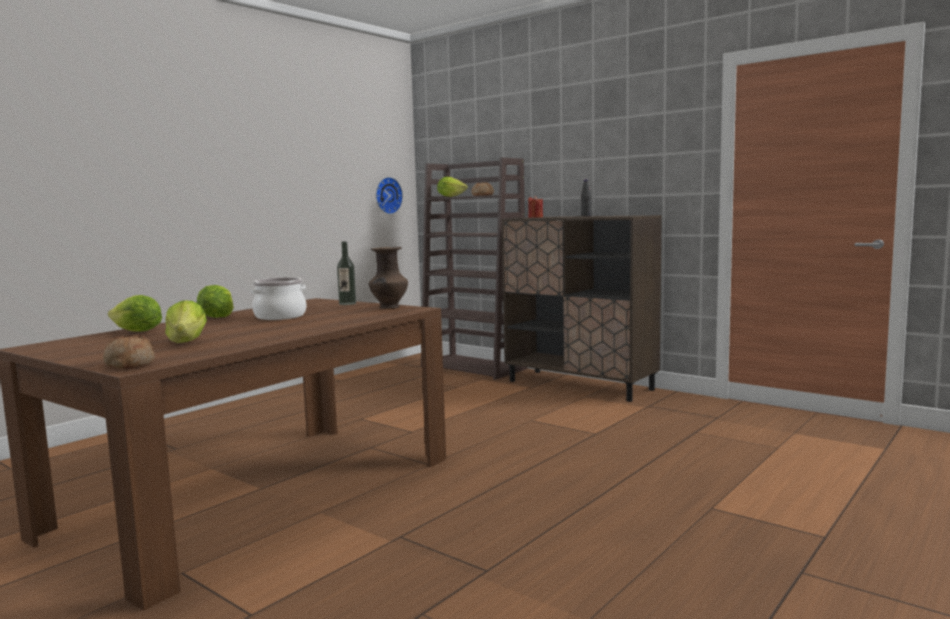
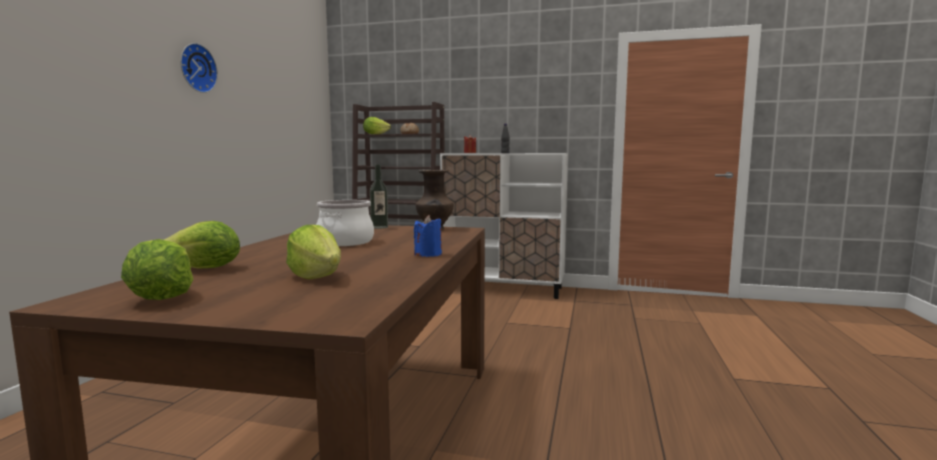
camera: 25 degrees left, 0 degrees up
bread [103,334,155,369] -> none
lettuce [197,285,234,318] -> lettuce moved to [121,239,194,300]
wall clock [376,177,403,214] -> wall clock moved to [180,43,218,93]
brown cabinet [501,215,662,402] -> white cabinet [440,153,568,299]
none -> blue candle [414,215,442,257]

